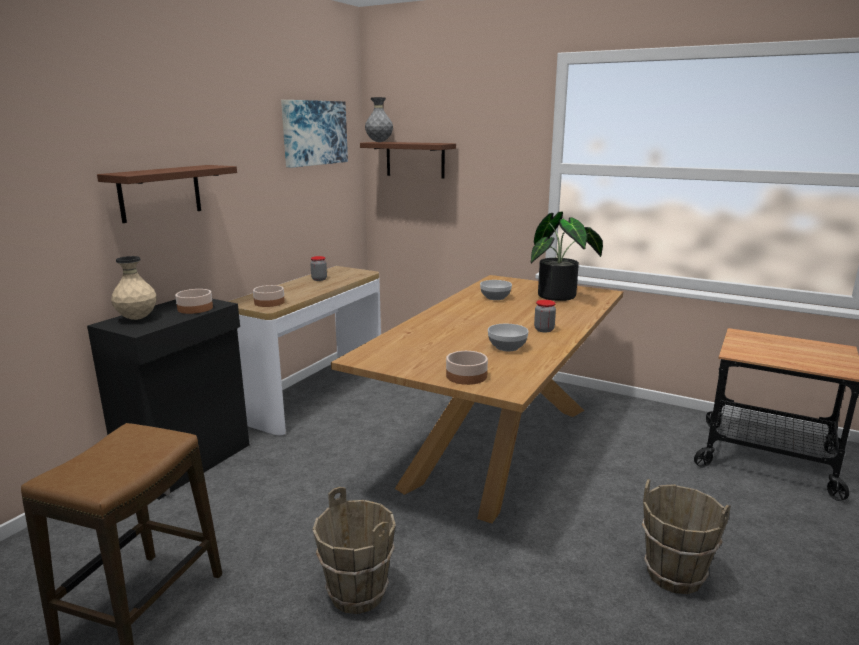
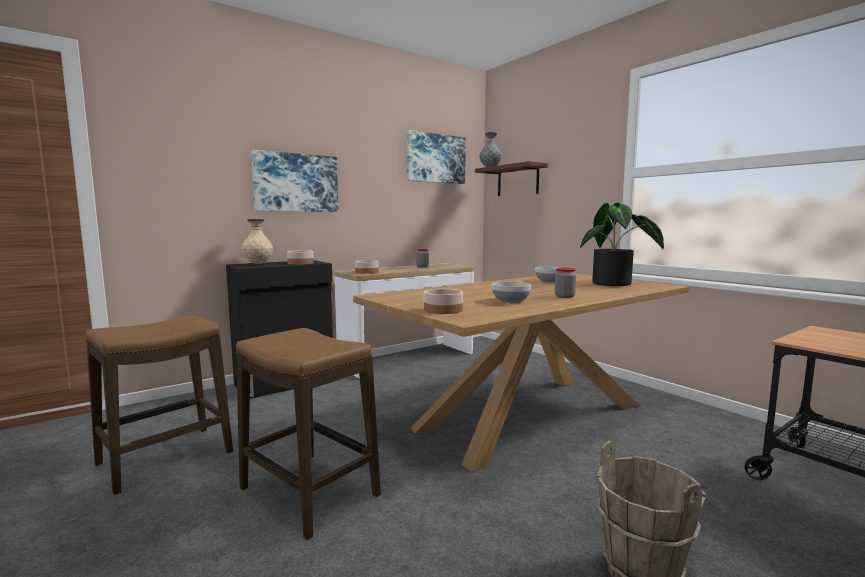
camera: 25 degrees right, 10 degrees down
brown shelf [97,165,237,223] -> picture [251,150,339,212]
brown bucket [313,487,396,614] -> stool [236,328,381,540]

